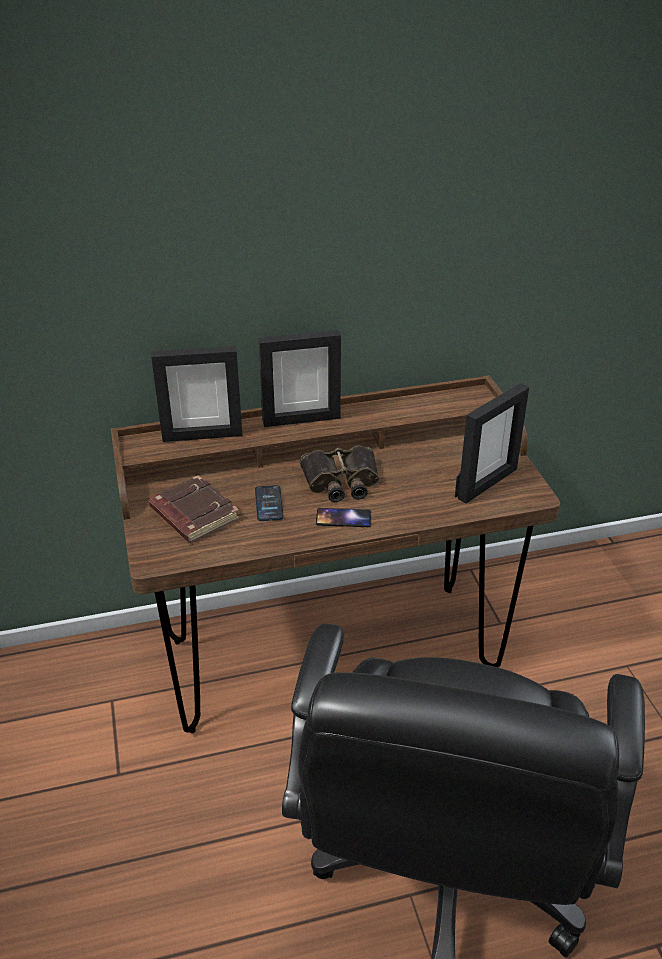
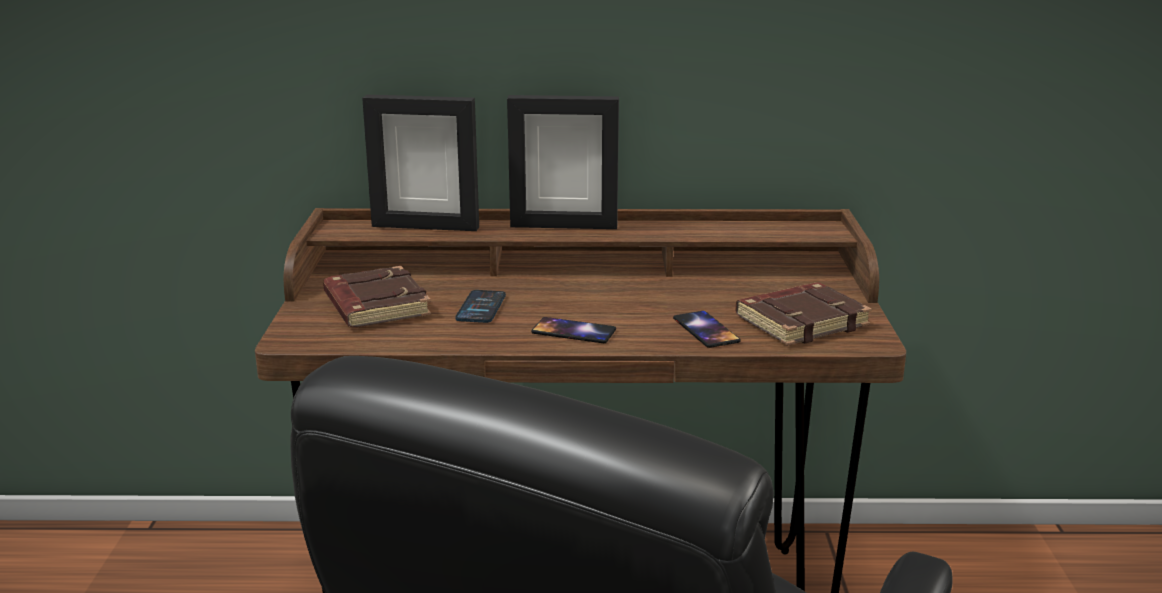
camera: 15 degrees right, 15 degrees down
binoculars [300,445,379,502] -> none
picture frame [455,383,529,504] -> brown book [736,282,872,346]
none -> phone [673,311,741,348]

